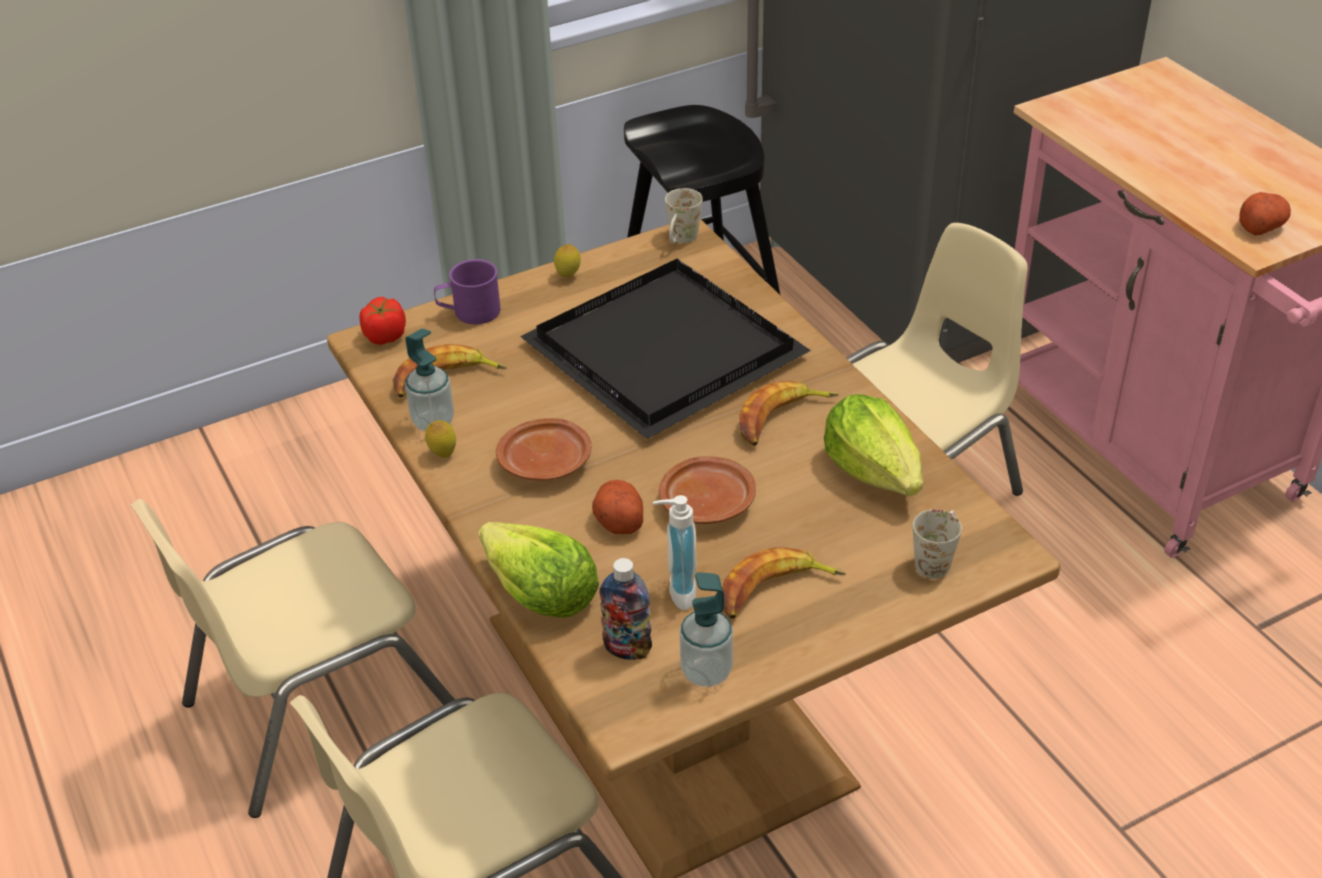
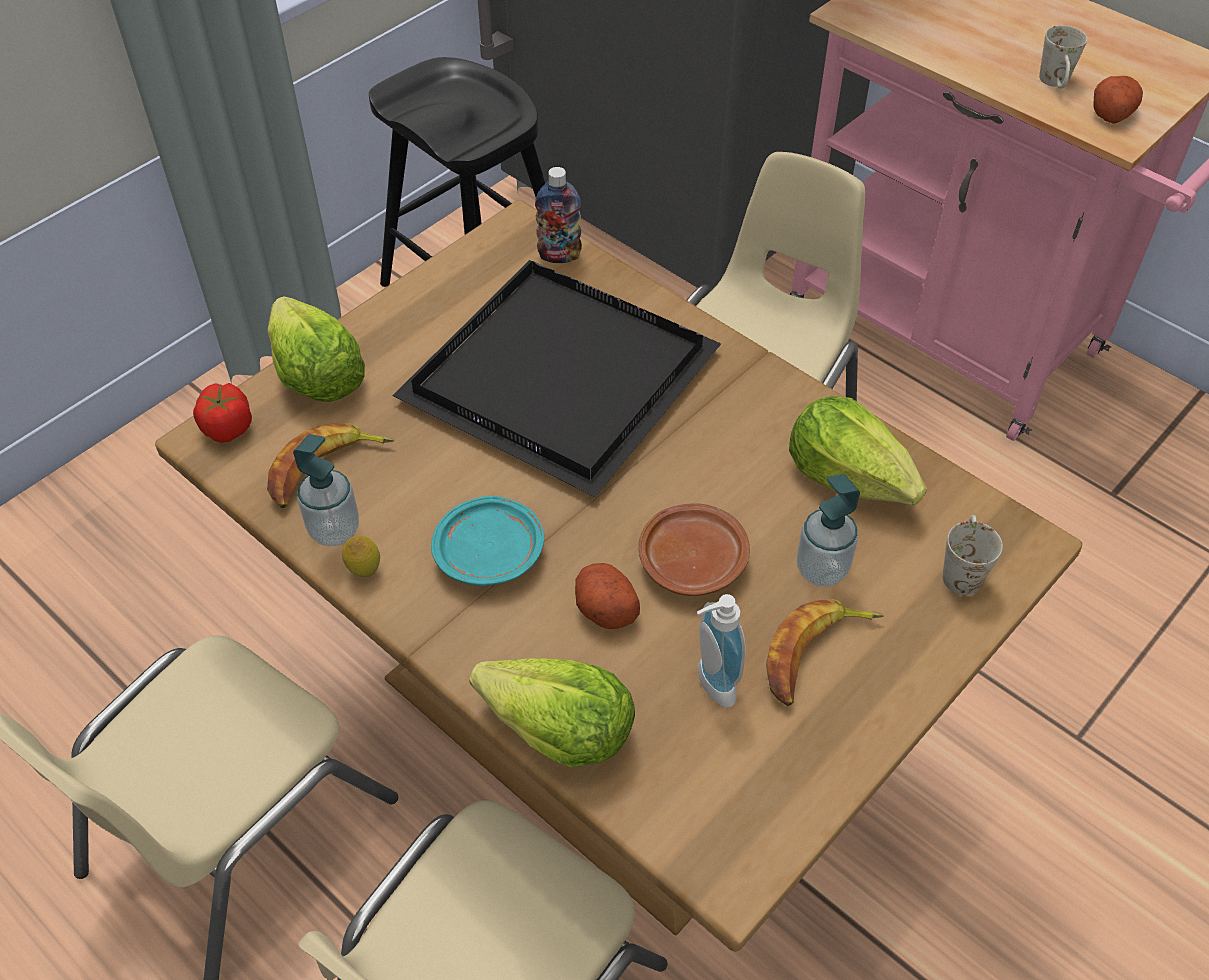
camera: 20 degrees left, 10 degrees up
purple mug [434,259,501,324] -> lettuce [267,296,365,402]
brown plate [496,418,591,480] -> turquoise plate [431,496,544,586]
lemon [554,244,581,278] -> none
bottle [599,558,652,660] -> bottle moved to [535,167,582,263]
white mug [665,188,703,244] -> white mug moved to [1039,25,1087,89]
soap dispenser [680,572,733,687] -> soap dispenser moved to [797,474,860,587]
banana [739,381,839,446] -> none

